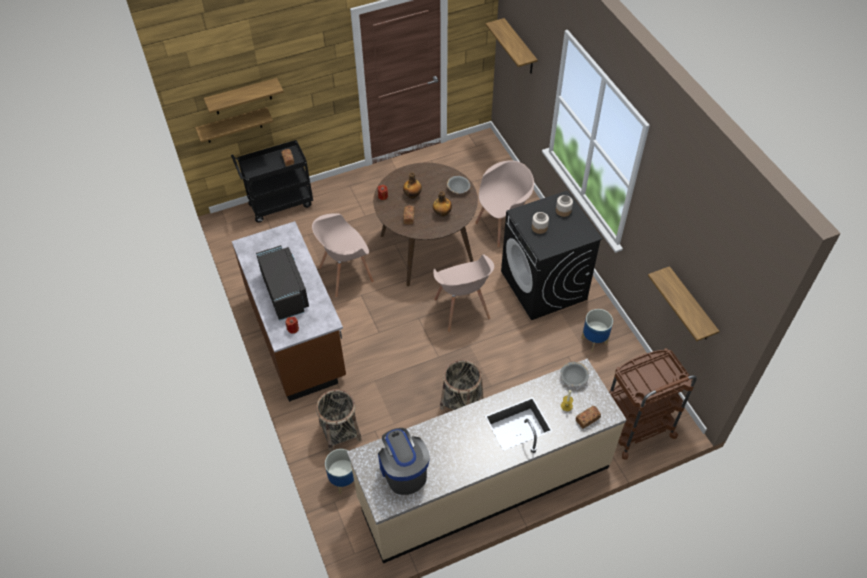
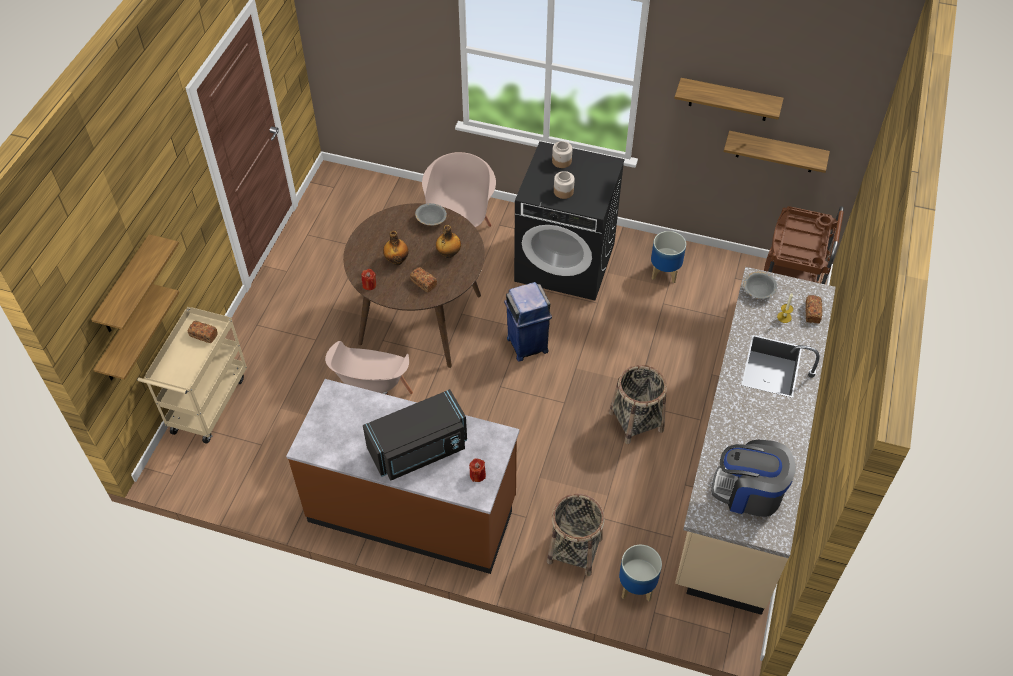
camera: 50 degrees left, 0 degrees up
black cart [231,140,313,223] -> beige cart [137,307,247,444]
black microwave [256,245,309,321] -> black microwave turned 135 degrees clockwise [363,389,467,480]
beige chair [434,254,494,332] -> blue trash can [504,282,552,362]
shelf [486,18,538,74] -> shelf moved to [674,78,784,121]

